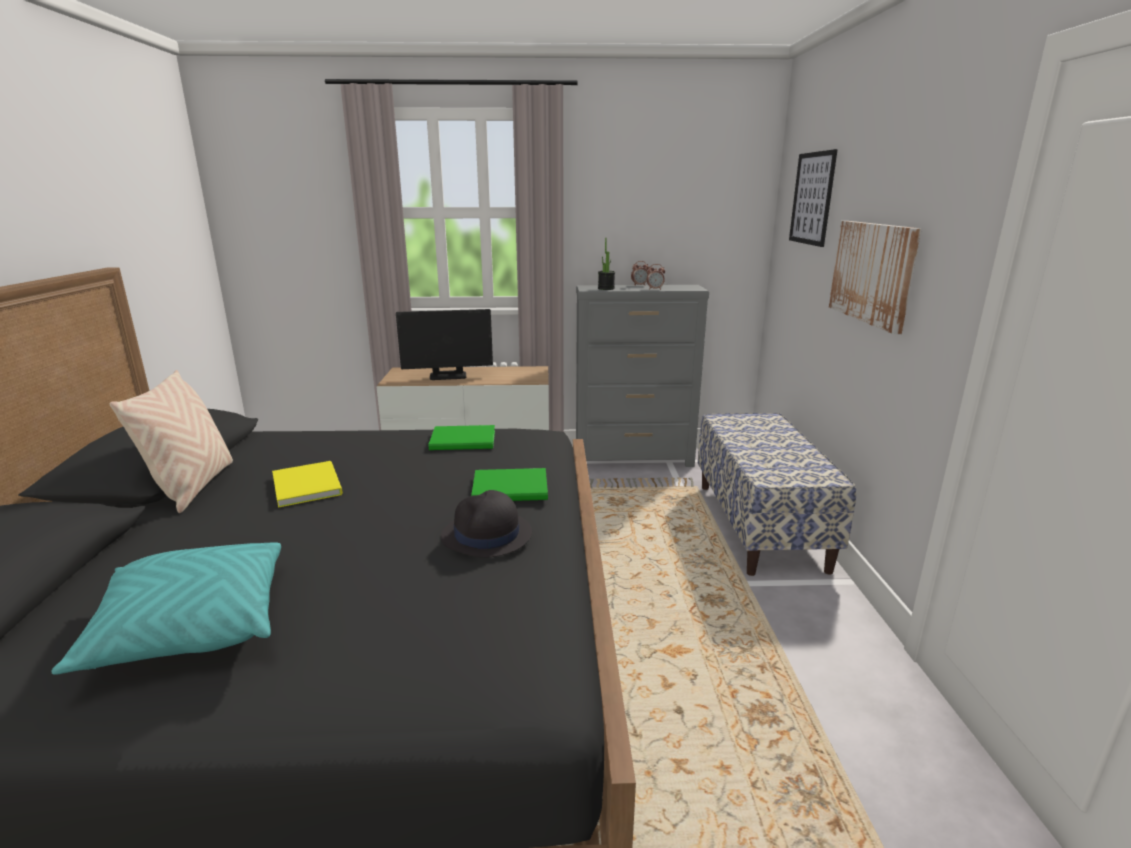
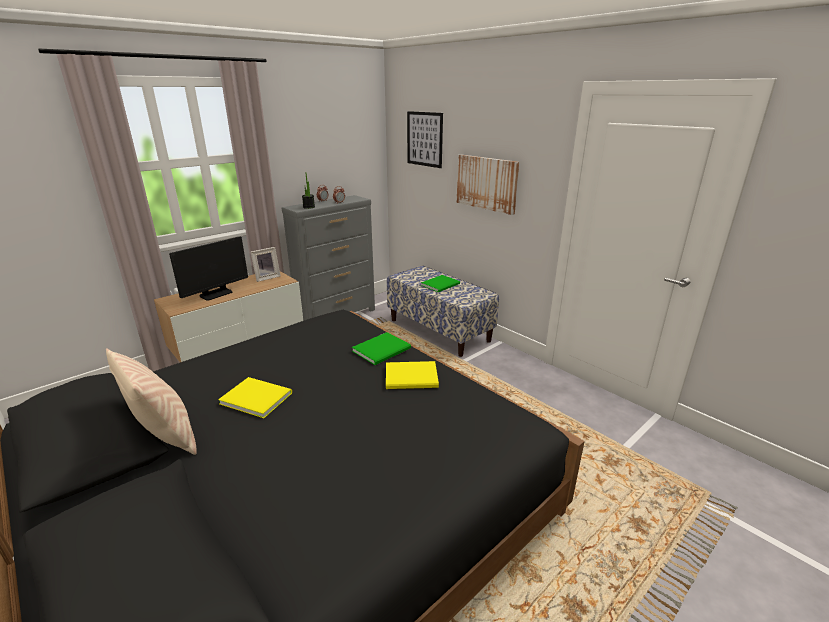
camera: 40 degrees left, 5 degrees up
turquoise pillow [51,542,281,675] -> none
green book [429,425,495,450] -> green book moved to [421,275,460,292]
black hat [441,490,532,558] -> yellow book [386,361,439,389]
none -> picture frame [250,247,281,282]

